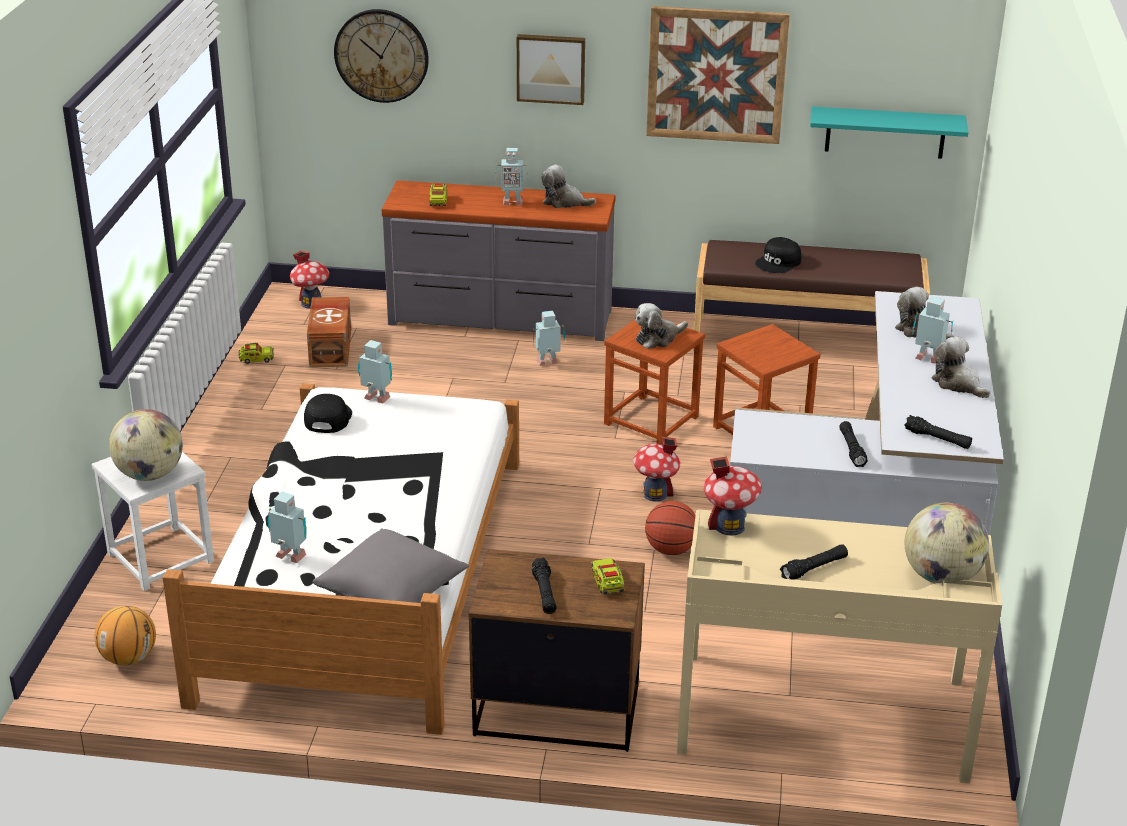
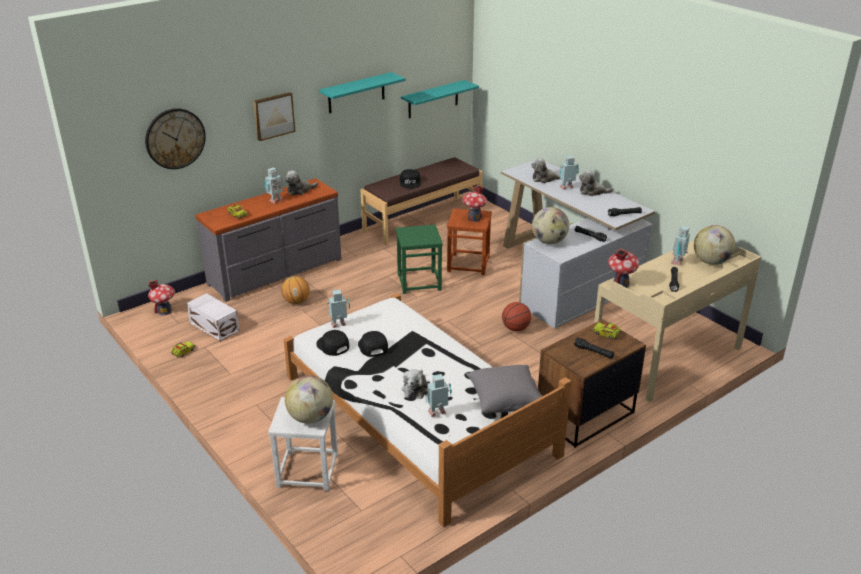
camera: 45 degrees left, 0 degrees up
basketball [95,606,156,665] -> basketball moved to [281,276,310,304]
brown storage box [307,297,351,367] -> white storage box [187,293,240,341]
toy robot [533,311,565,366] -> toy robot moved to [671,226,690,266]
brown stool [604,319,705,445] -> green stool [396,225,443,294]
toy house [633,437,680,501] -> toy house moved to [462,185,487,222]
plush toy [636,303,688,349] -> plush toy moved to [402,369,430,399]
picture [646,6,790,144] -> turquoise shelf [319,72,406,113]
none -> black cap [358,331,388,357]
none -> globe [532,207,569,244]

